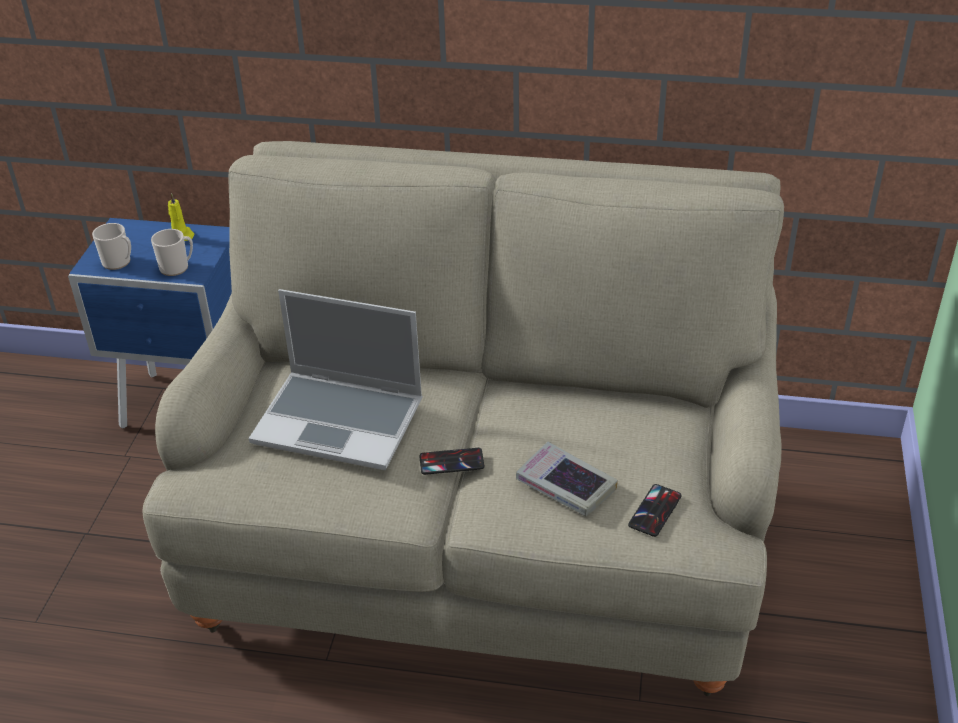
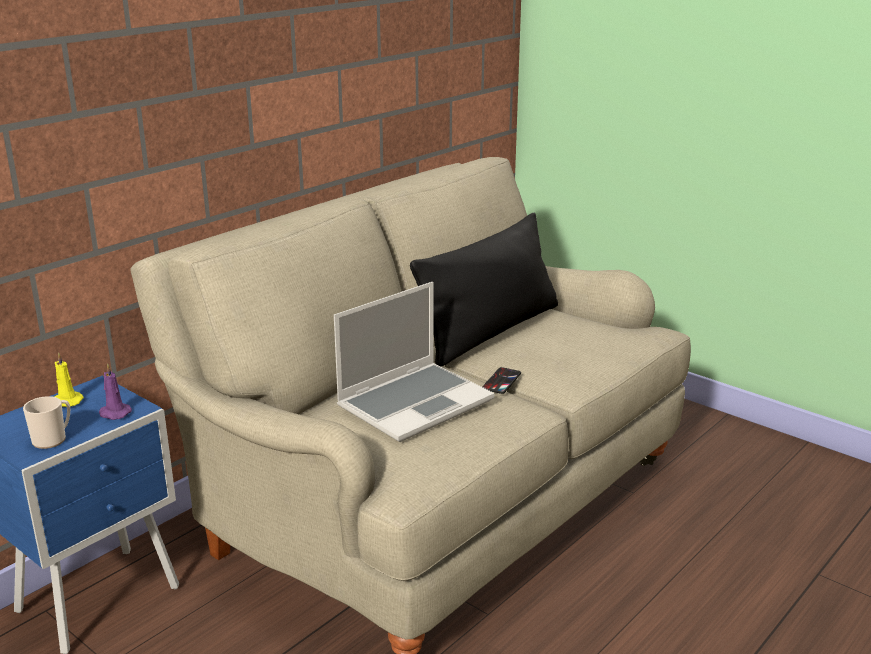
camera: 60 degrees left, 15 degrees down
mug [151,229,193,276] -> purple candle [99,364,132,420]
book [516,442,618,516] -> none
phone [628,484,682,537] -> none
none -> black pillow [410,212,558,366]

